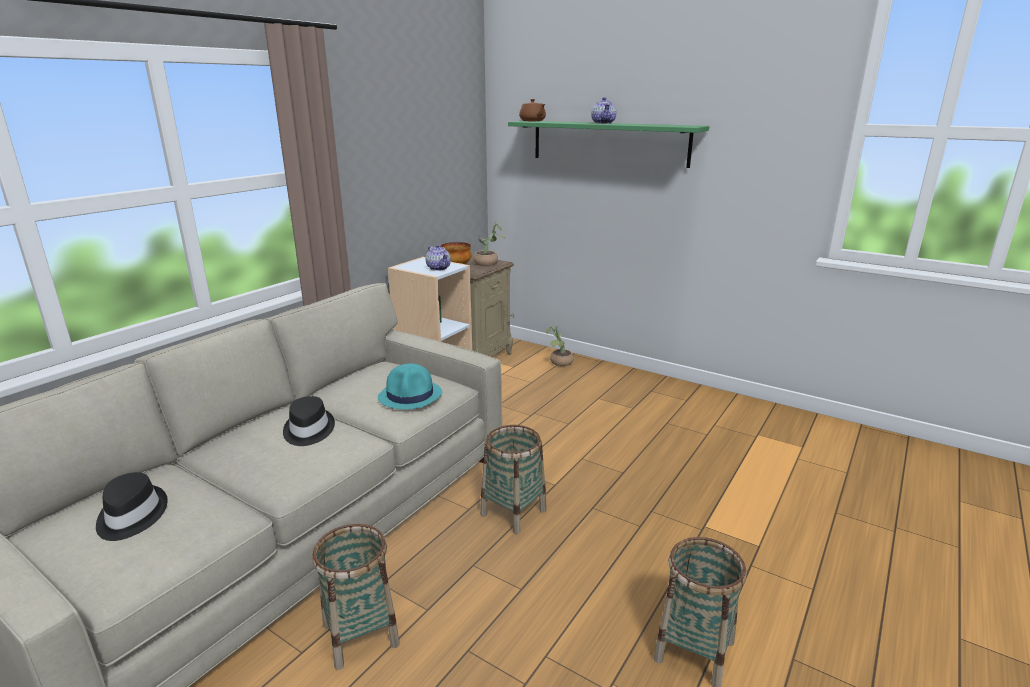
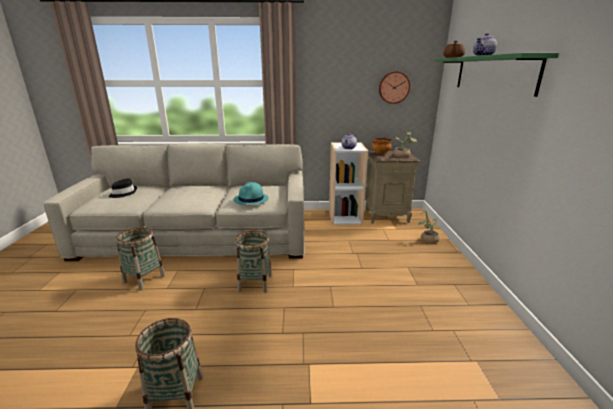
camera: 55 degrees right, 0 degrees up
black hat [283,396,335,446] -> none
none -> wall clock [379,71,410,104]

